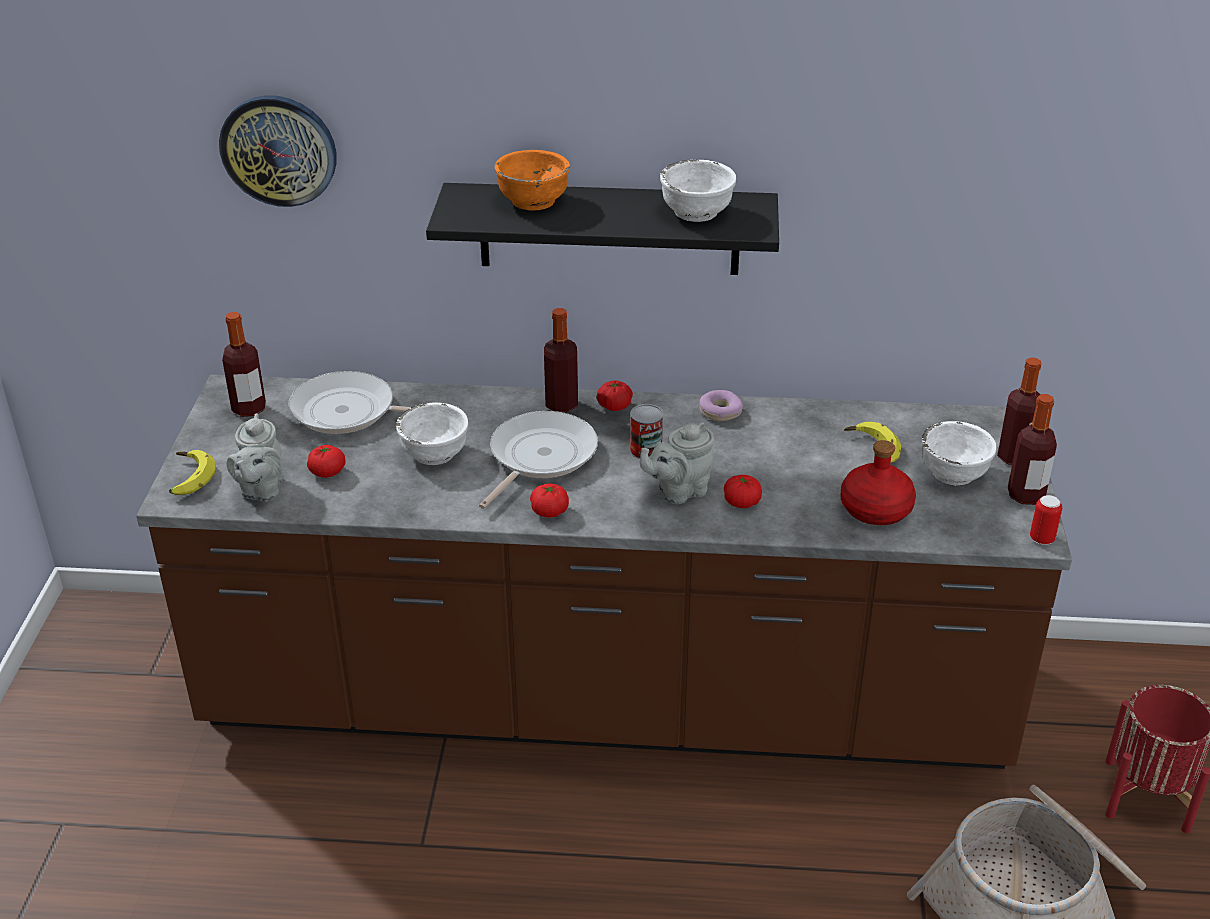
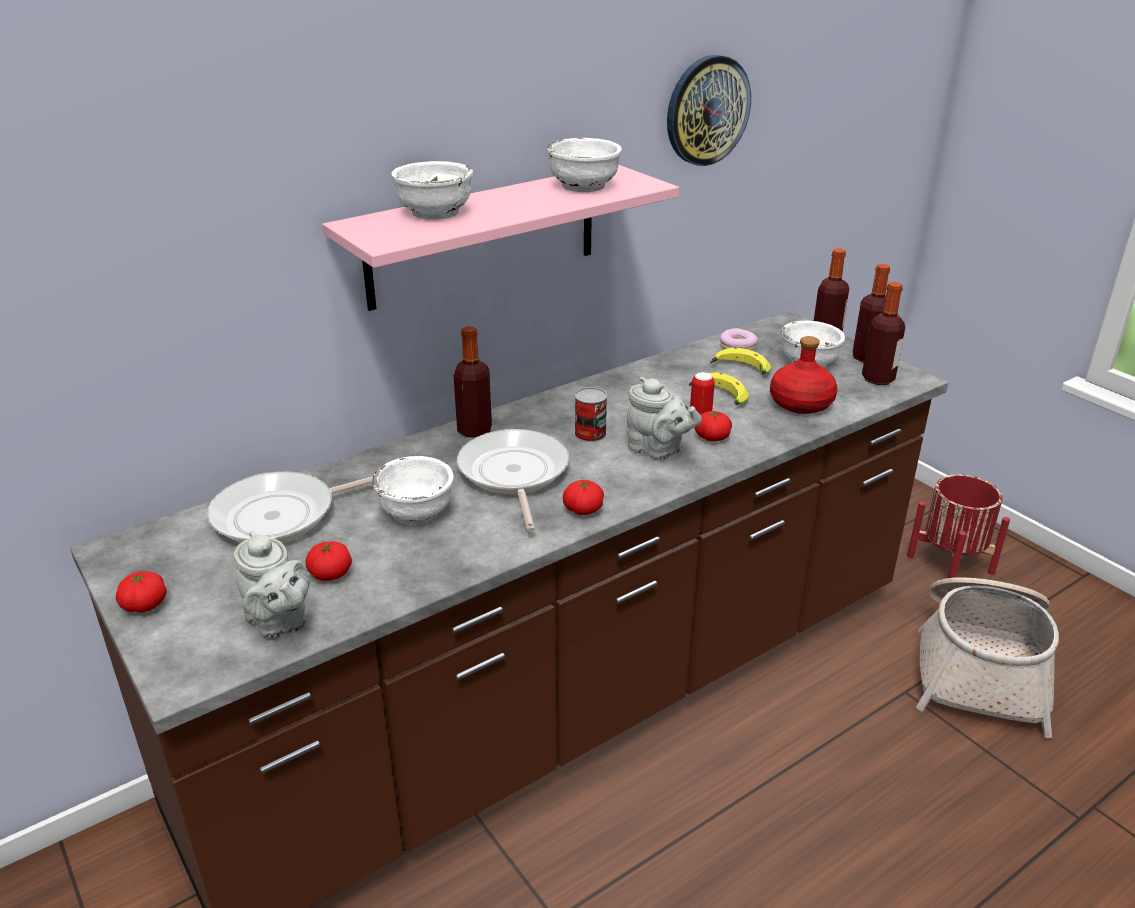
camera: 40 degrees left, 5 degrees down
banana [169,450,216,495] -> banana moved to [689,372,749,405]
wall clock [219,95,337,207] -> wall clock moved to [667,55,751,166]
bottle [222,312,266,417] -> bottle moved to [862,282,905,385]
black shelf [426,183,779,275] -> pink shelf [322,165,679,311]
orange bowl [495,150,570,211] -> white bowl [391,161,473,220]
tomato [597,381,633,411] -> tomato moved to [116,571,167,613]
grey teapot [640,422,714,504] -> grey teapot turned 75 degrees counterclockwise [626,377,702,459]
donut [700,390,743,421] -> donut moved to [720,328,758,350]
can [1030,495,1062,545] -> can moved to [690,372,715,415]

